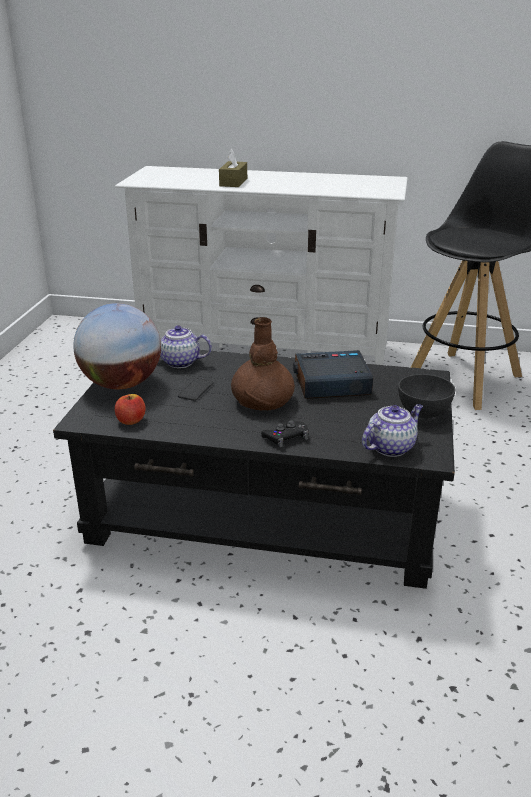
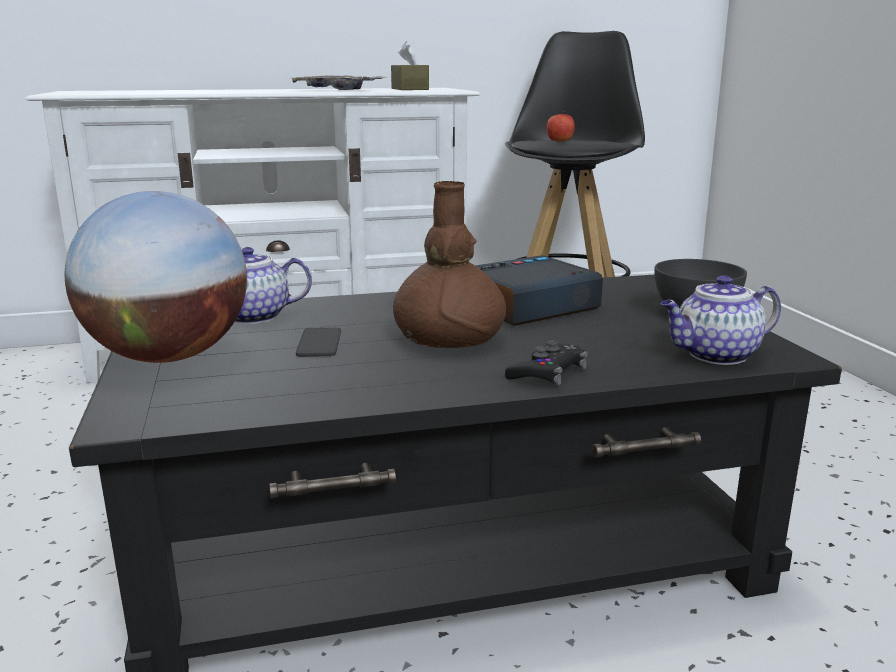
camera: 25 degrees left, 10 degrees down
apple [115,394,146,425] -> apple moved to [547,111,575,141]
brown tissue box [219,149,247,187] -> brown tissue box moved to [391,41,429,90]
teapot [362,404,423,457] -> teapot turned 135 degrees counterclockwise [661,275,781,365]
none -> tray [292,75,387,90]

